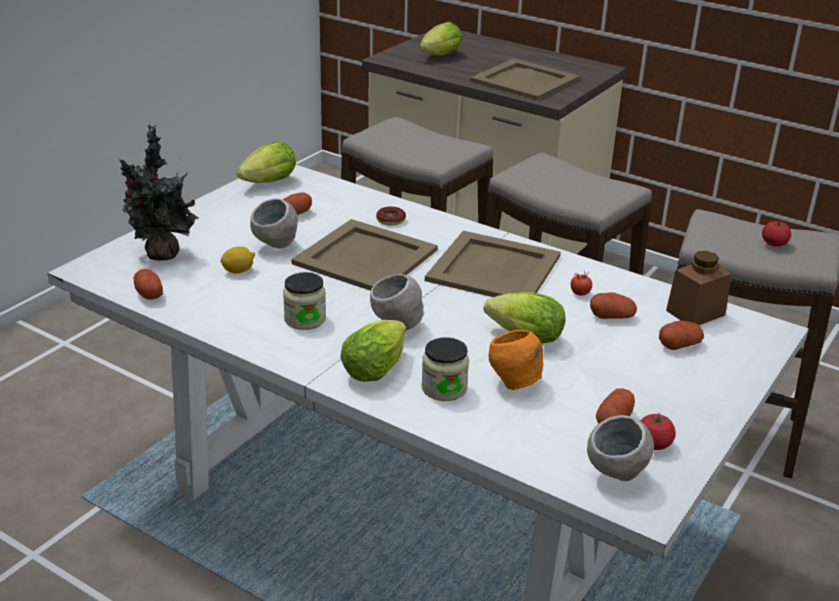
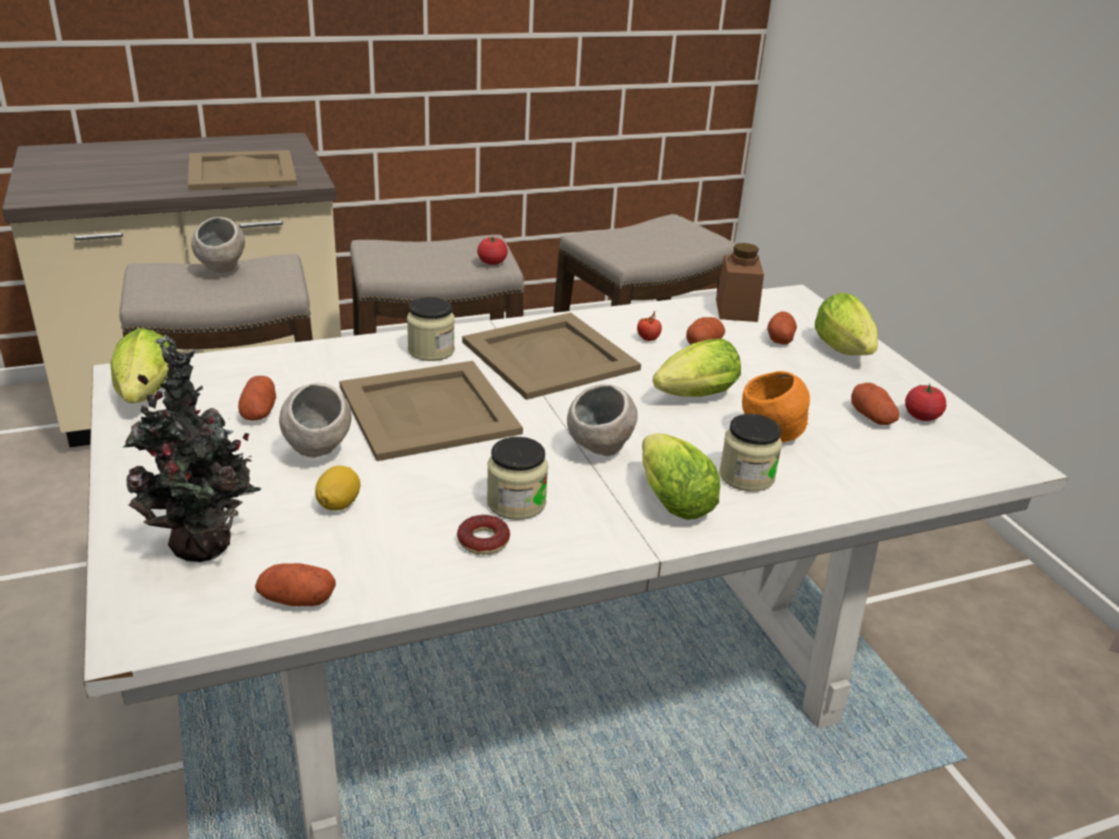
camera: 55 degrees left, 0 degrees up
donut [376,207,406,226] -> donut moved to [457,515,510,555]
lettuce [420,22,462,55] -> lettuce moved to [815,293,878,355]
grey bowl [587,415,654,482] -> grey bowl moved to [191,217,245,273]
tomato [762,221,791,247] -> tomato moved to [477,237,508,265]
none -> jar [407,297,455,361]

